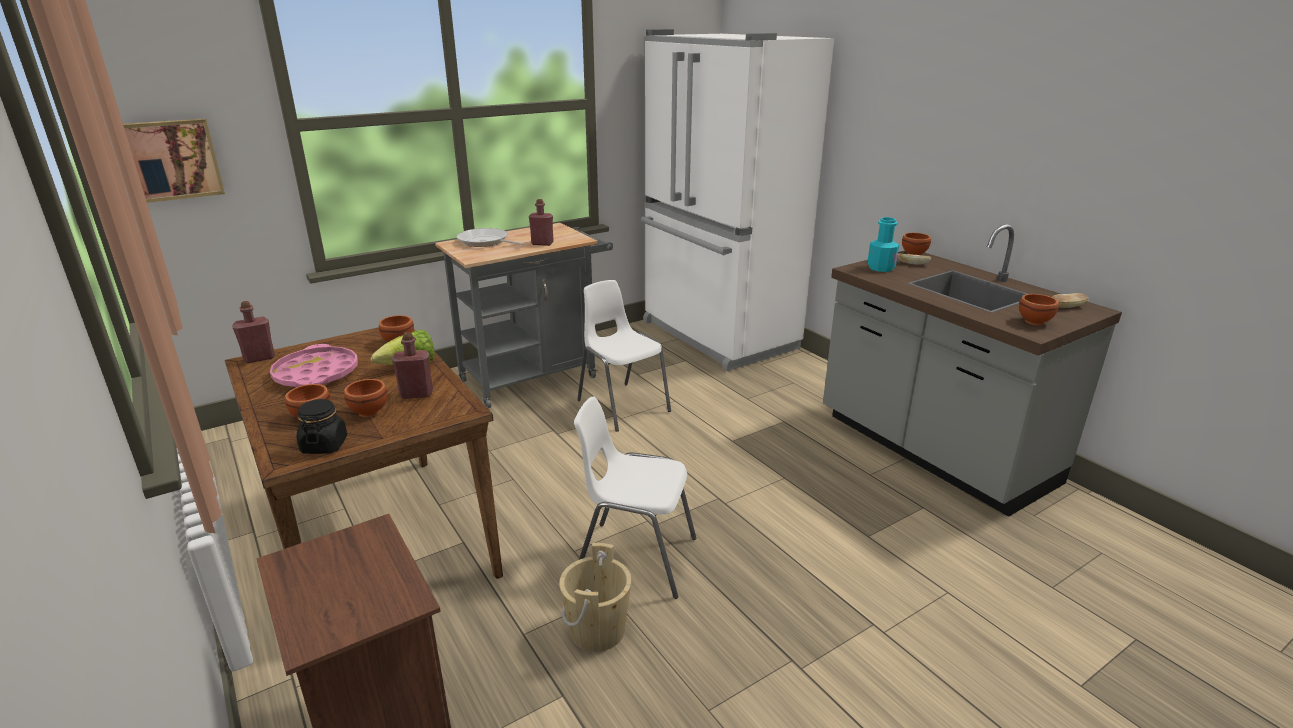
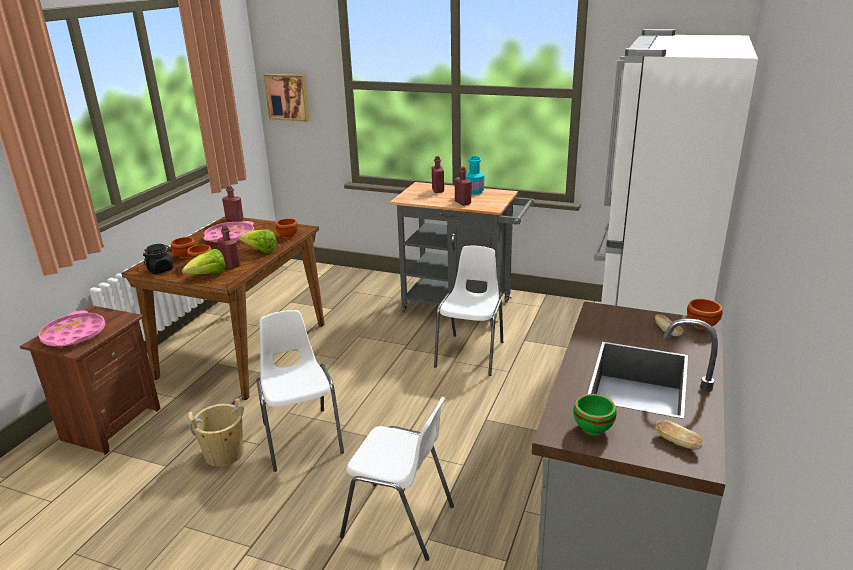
camera: 55 degrees right, 0 degrees up
frying pan [457,228,526,247] -> red bottle [432,156,444,193]
turquoise bottle [867,217,899,272] -> turquoise bottle moved to [466,156,484,194]
brown bowl [1019,294,1059,325] -> green bowl [573,394,617,435]
none -> pink tray [38,310,106,346]
none -> lettuce [182,249,225,275]
none -> white chair [340,397,454,561]

